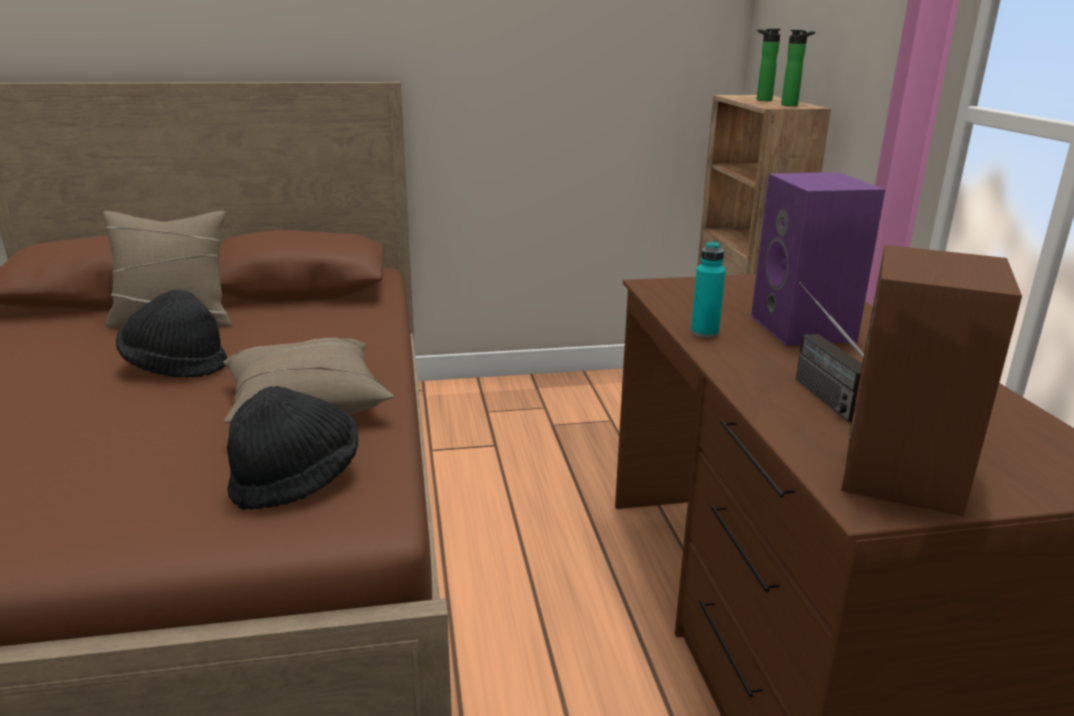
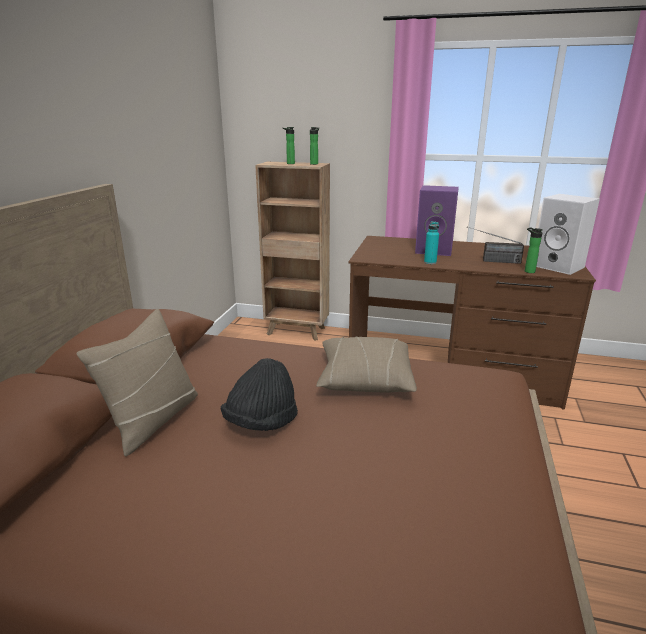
camera: 65 degrees left, 0 degrees up
black hat [227,386,358,510] -> none
brown speaker [841,245,1022,517] -> white speaker [536,194,600,275]
none -> bottle [525,228,542,273]

